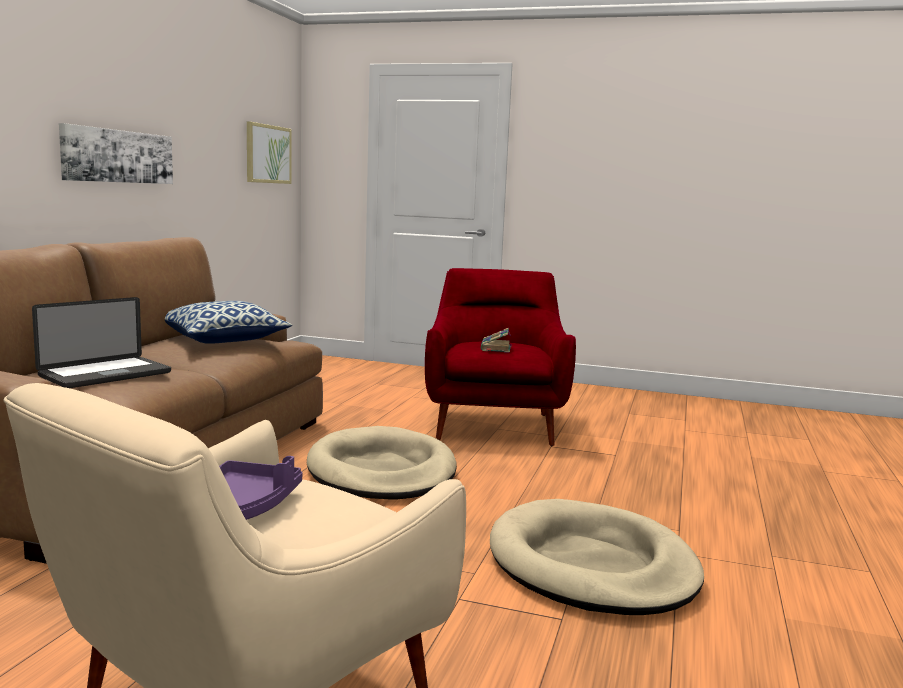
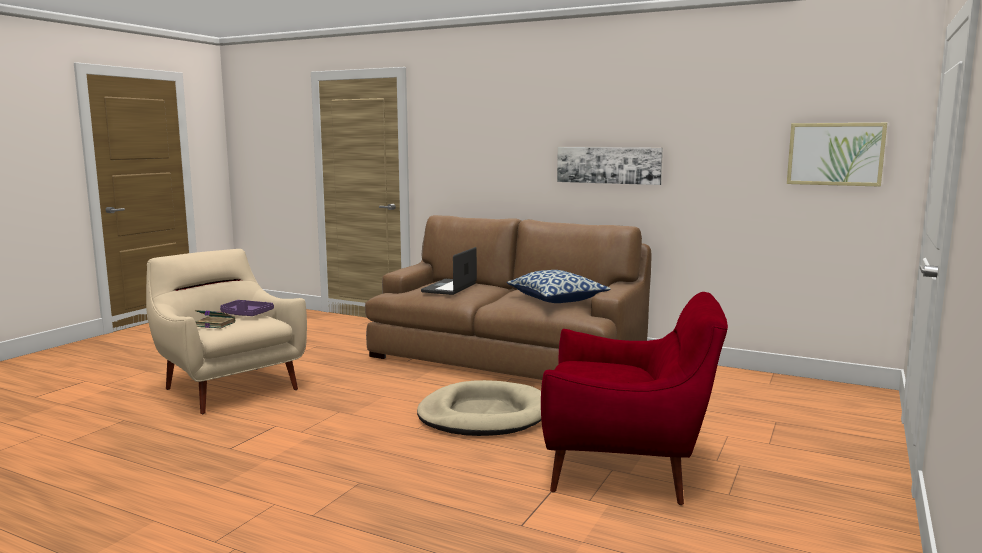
camera: 100 degrees right, 0 degrees up
laptop [32,297,171,388] -> laptop turned 60 degrees clockwise [421,247,477,295]
book [481,328,511,353] -> book moved to [195,310,235,329]
beige dog bed [490,499,704,615] -> none

